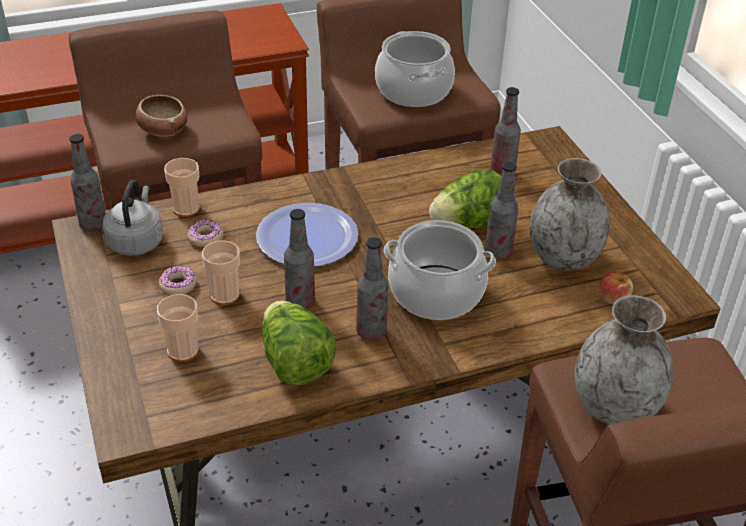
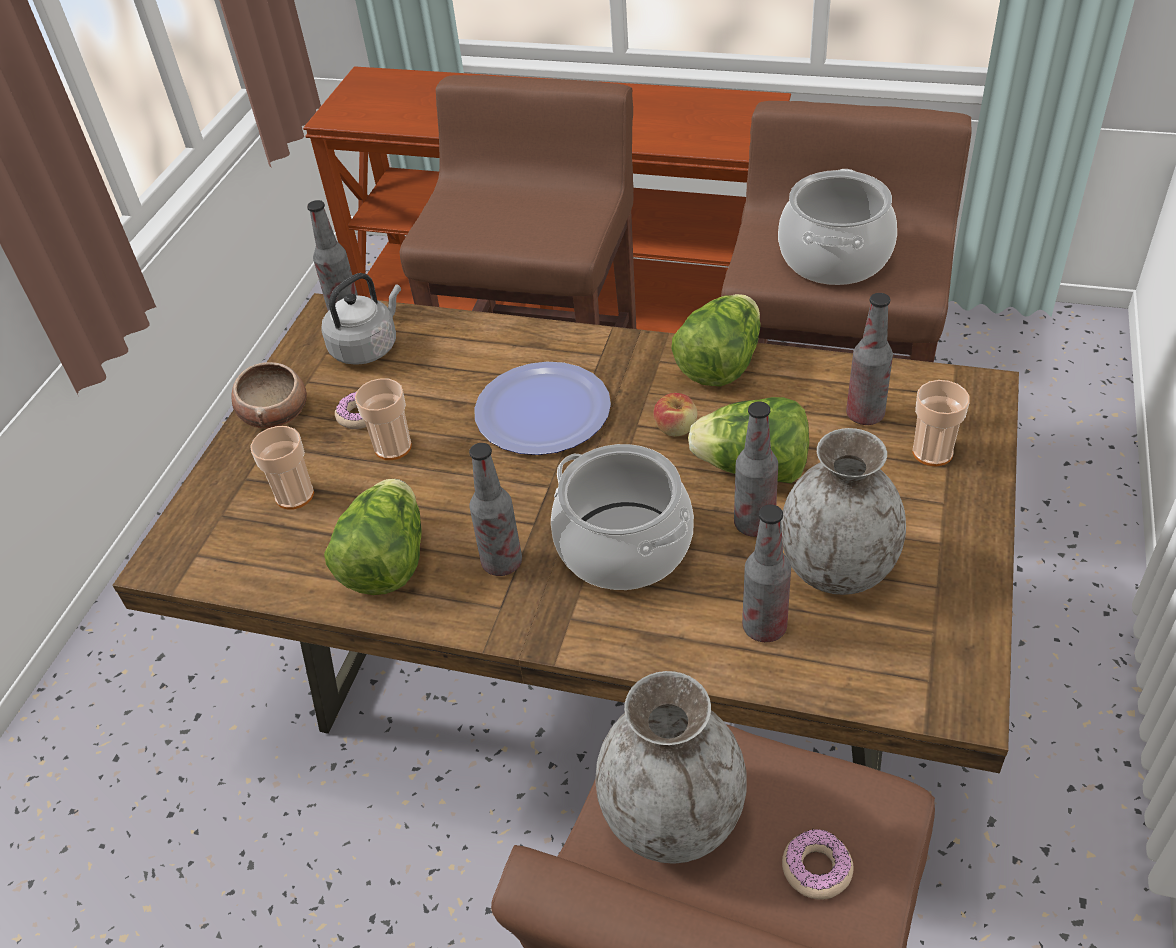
camera: 40 degrees right, 5 degrees up
bowl [135,95,187,137] -> bowl moved to [231,362,307,429]
cup [164,158,200,217] -> cup moved to [912,380,970,466]
donut [188,220,223,247] -> donut moved to [782,829,854,900]
bottle [284,209,315,309] -> bottle moved to [742,504,791,642]
apple [599,271,633,304] -> apple moved to [653,393,697,437]
none -> lettuce [671,294,761,387]

